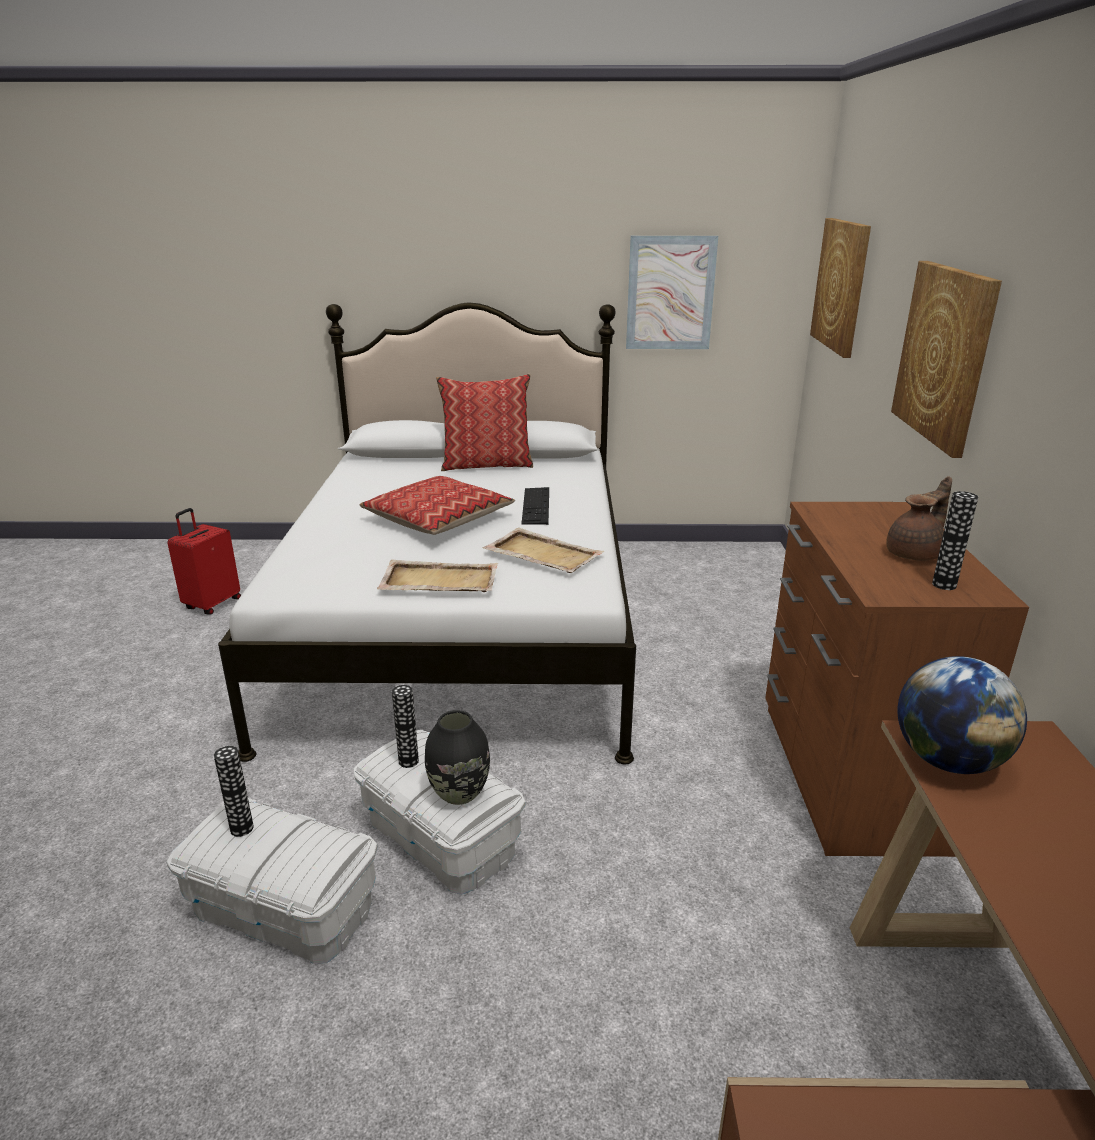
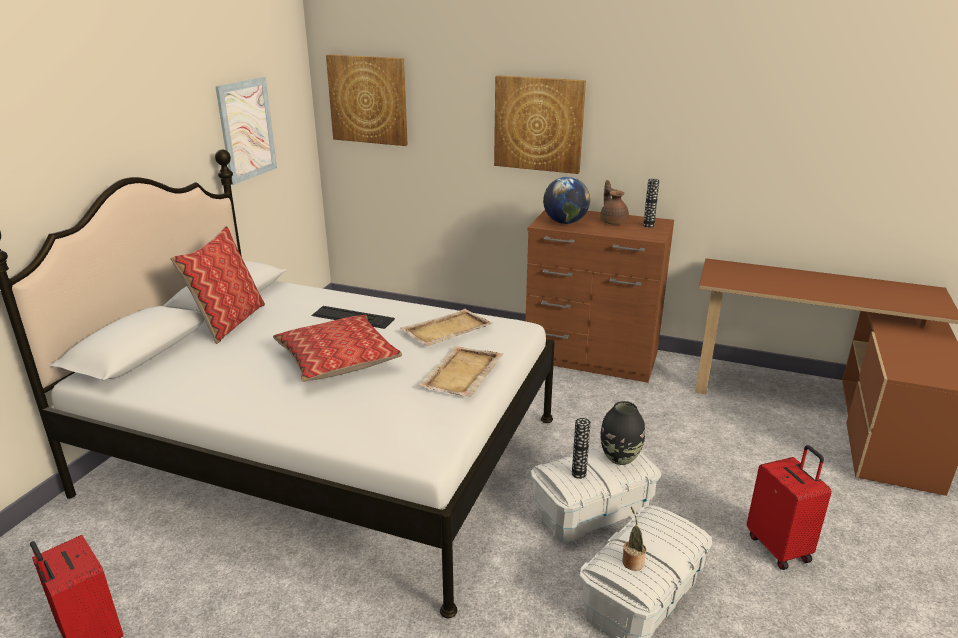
camera: 70 degrees left, 0 degrees up
vase [214,746,254,837] -> potted plant [622,507,646,571]
globe [897,656,1027,774] -> globe moved to [543,177,590,224]
none -> red suitcase [747,445,831,570]

